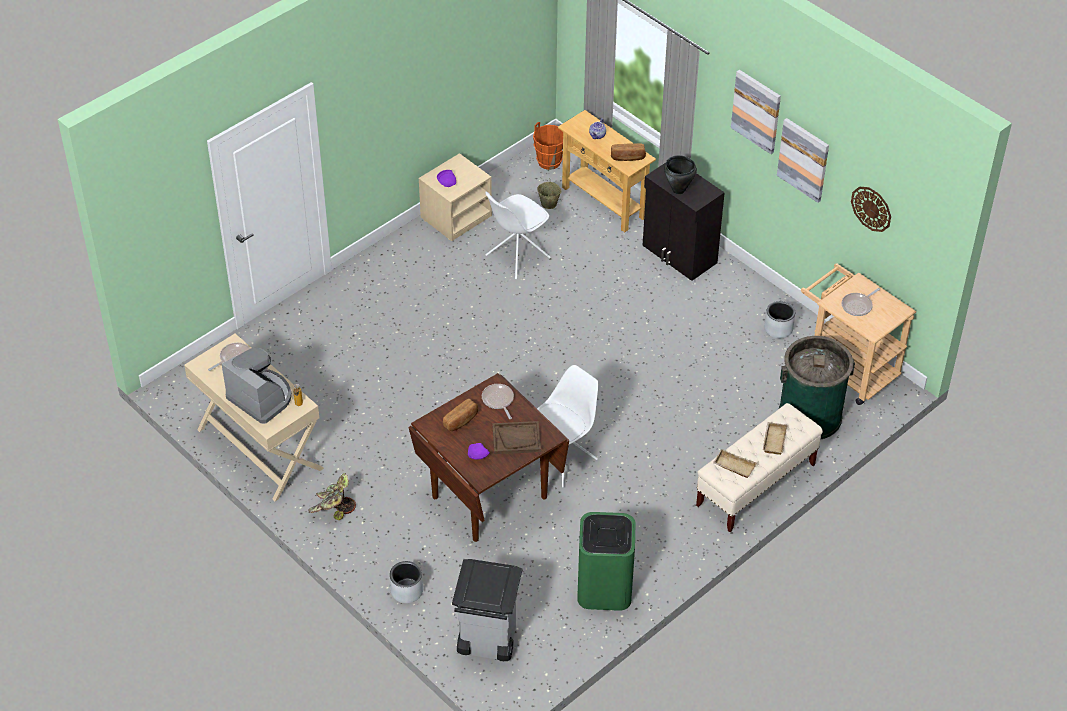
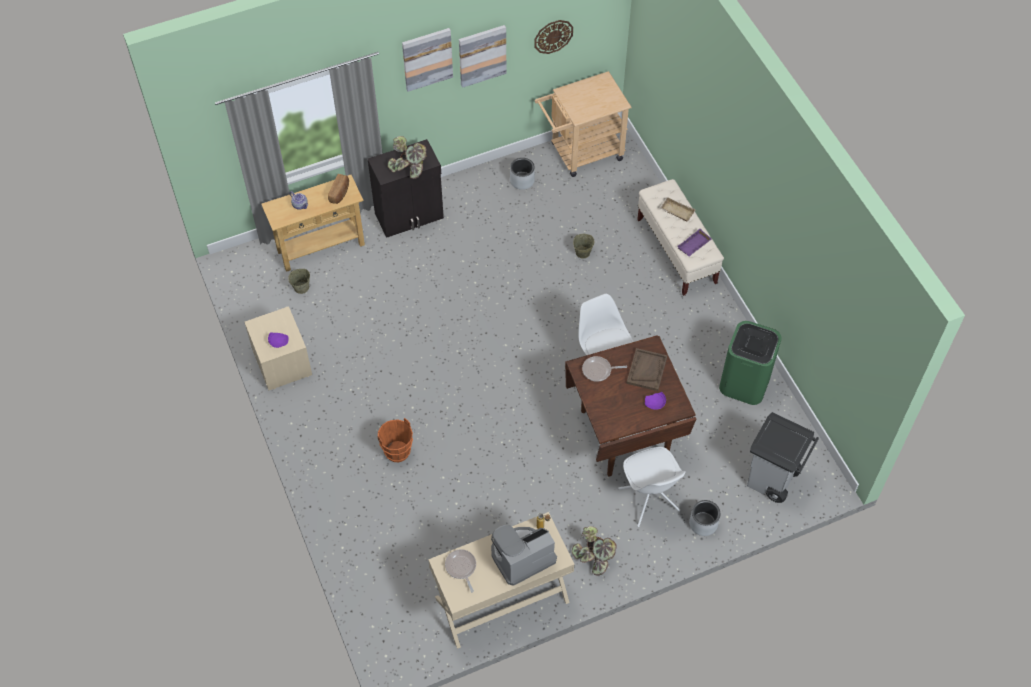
camera: 70 degrees left, 10 degrees up
bread [443,399,478,431] -> none
white chair [485,192,550,279] -> white chair moved to [618,447,686,527]
orange bucket [533,122,563,170] -> orange bucket moved to [378,418,413,462]
black cooking pot [664,155,697,194] -> potted plant [388,136,427,179]
beige tray [713,449,757,478] -> purple tray [677,229,711,256]
green trash can [779,336,855,439] -> none
frying pan [842,288,880,316] -> none
none -> beige bucket [573,234,594,258]

